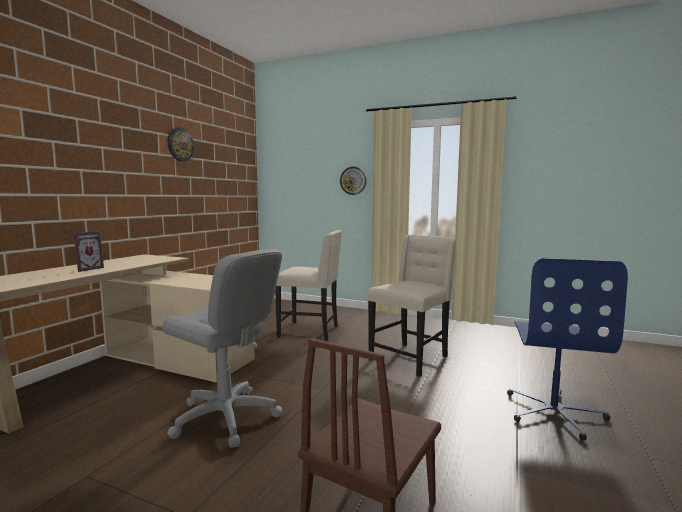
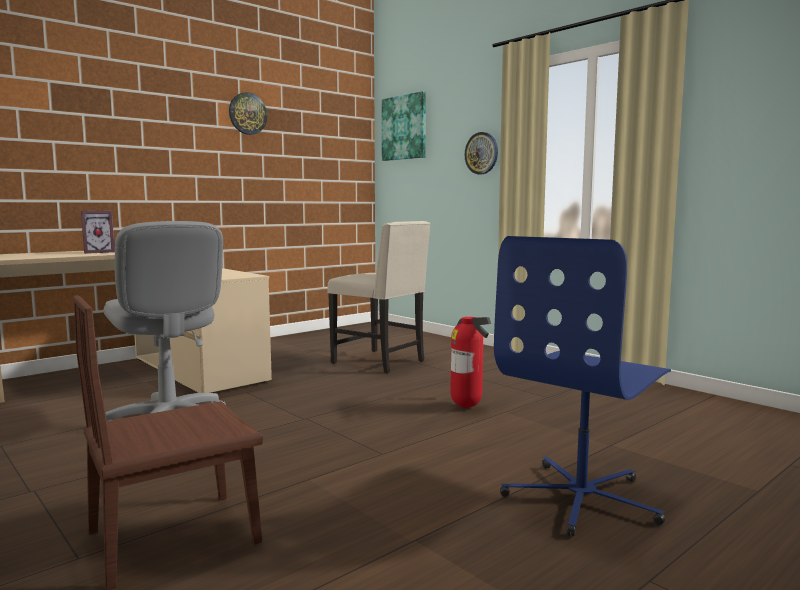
camera: 25 degrees right, 0 degrees up
beige chair [368,235,456,377] -> fire extinguisher [450,317,491,408]
none -> picture [382,91,426,161]

